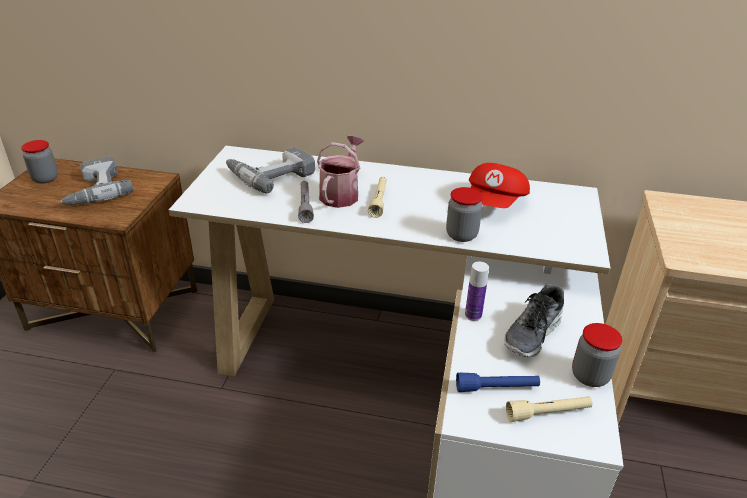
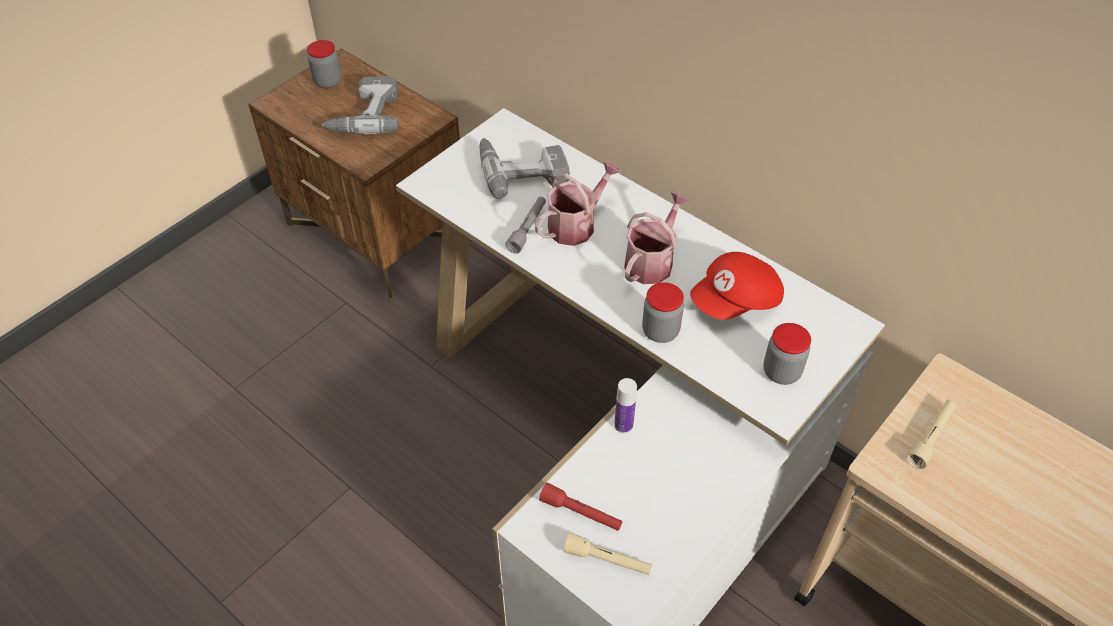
camera: 30 degrees right, 15 degrees up
beige flashlight [368,177,387,218] -> beige flashlight moved to [906,400,957,469]
blue flashlight [456,372,540,392] -> red flashlight [539,482,622,531]
shoe [504,284,564,357] -> none
jar [572,323,623,387] -> jar moved to [763,323,811,385]
none -> watering can [624,191,690,284]

